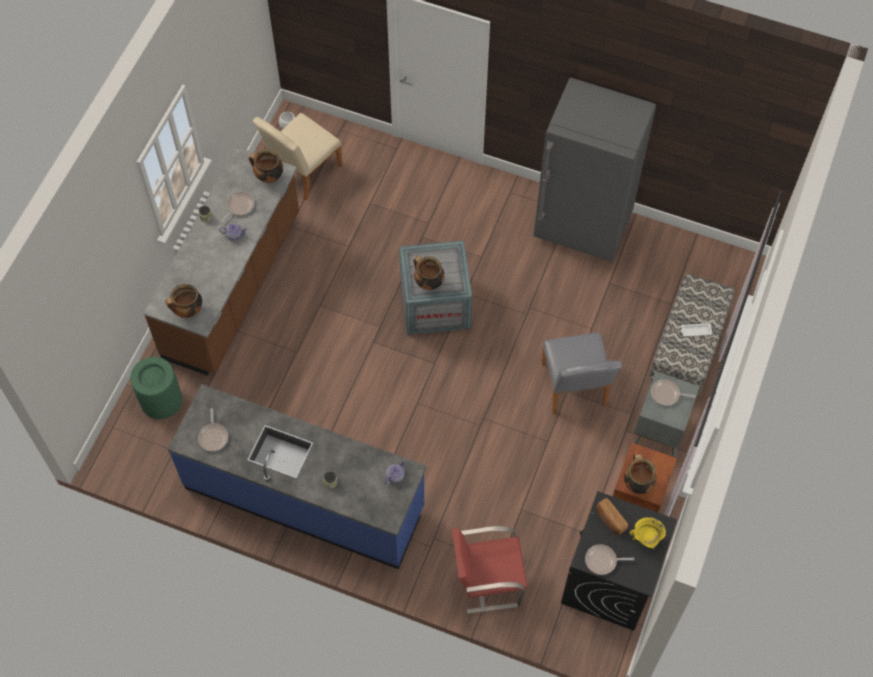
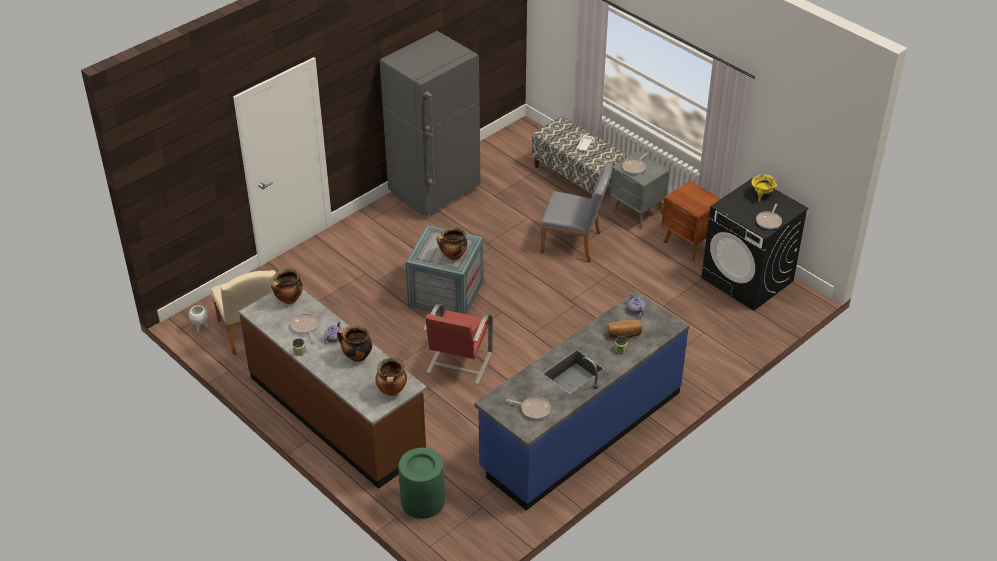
camera: 65 degrees left, 20 degrees down
red chair [452,526,528,614] -> red chair moved to [423,303,493,384]
bread [596,498,628,535] -> bread moved to [607,320,642,338]
cooking pot [624,454,657,494] -> cooking pot moved to [337,325,373,362]

